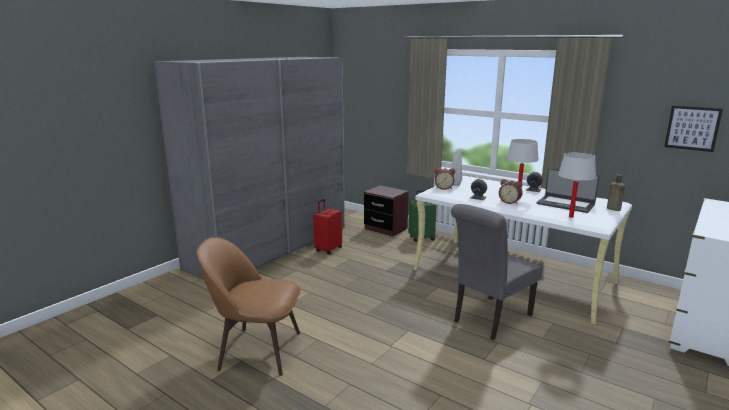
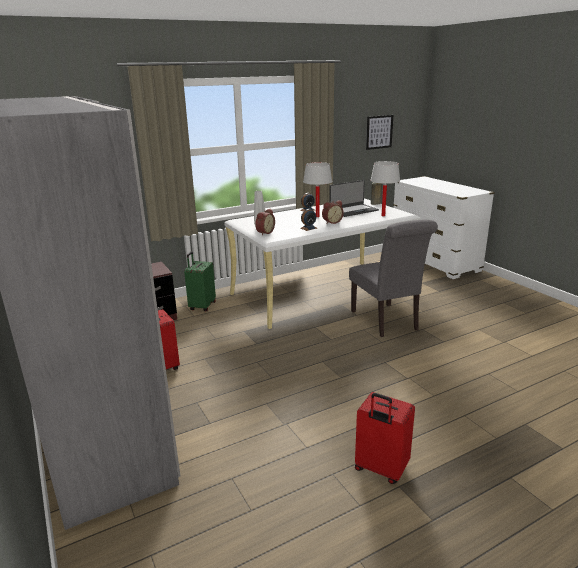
camera: 65 degrees left, 5 degrees up
brown chair [197,237,301,376] -> red suitcase [355,392,415,484]

